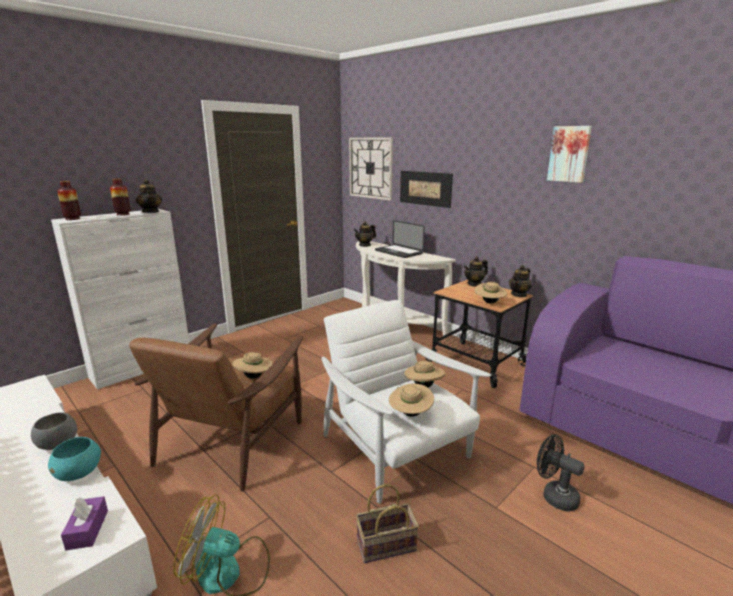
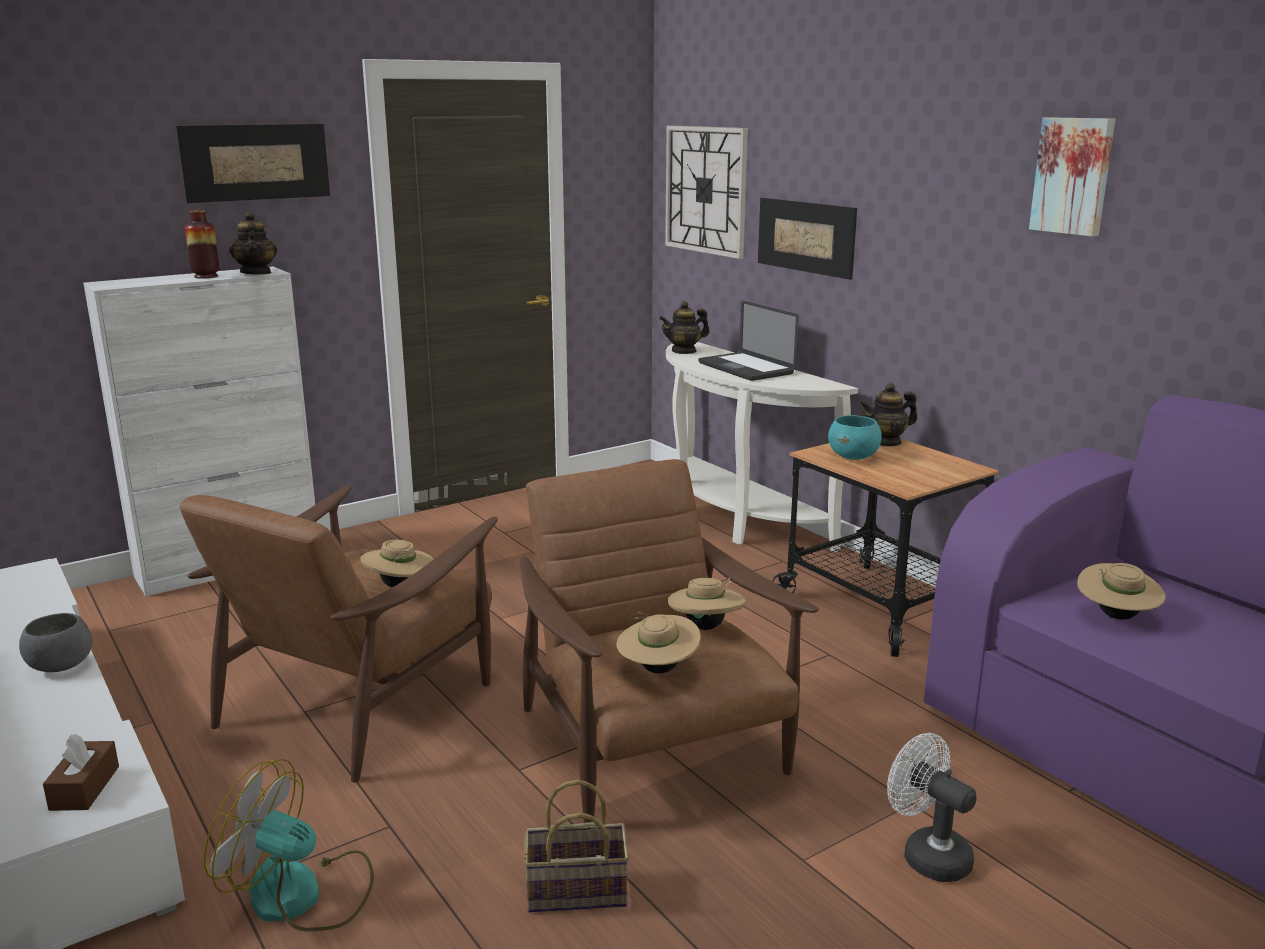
camera: 10 degrees right, 0 degrees up
turquoise bowl [48,437,101,481] -> turquoise bowl moved to [828,415,882,460]
vase [57,181,81,220] -> none
purple tissue box [61,496,108,550] -> brown tissue box [43,734,119,811]
white armchair [321,300,491,504] -> brown armchair [520,459,819,823]
beige hat [475,282,507,303] -> beige hat moved to [1077,563,1166,620]
teapot [509,265,532,297] -> none
black fan [537,434,585,511] -> white fan [887,733,977,882]
none -> picture [176,124,330,203]

